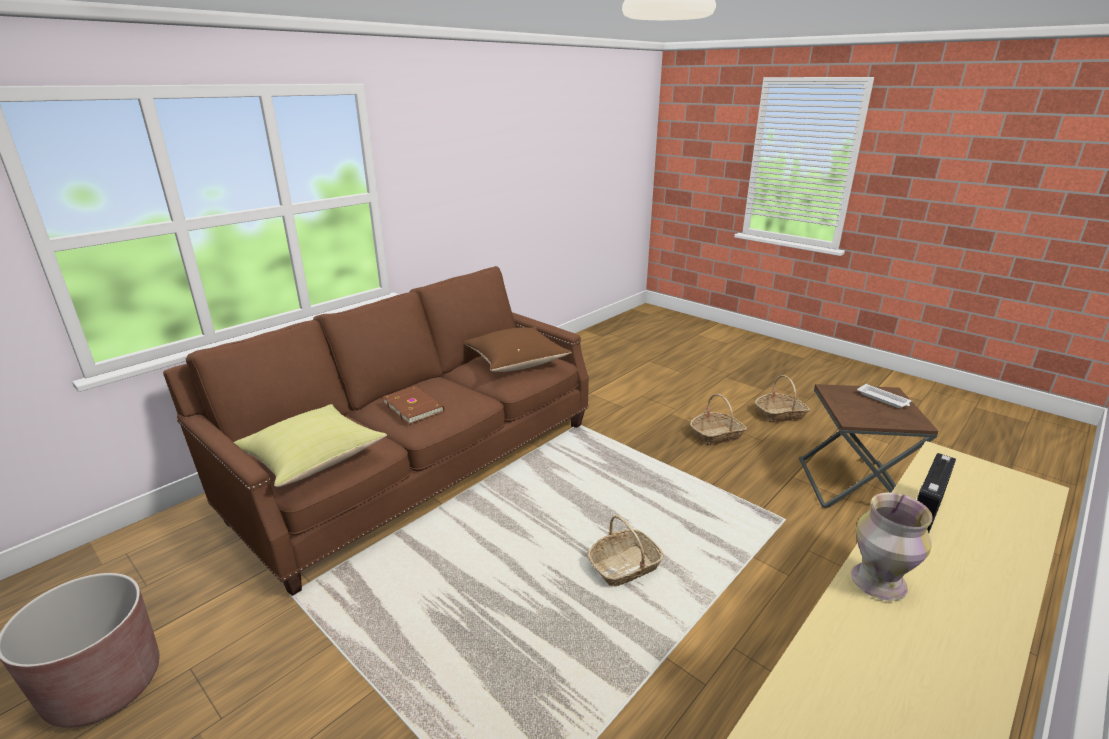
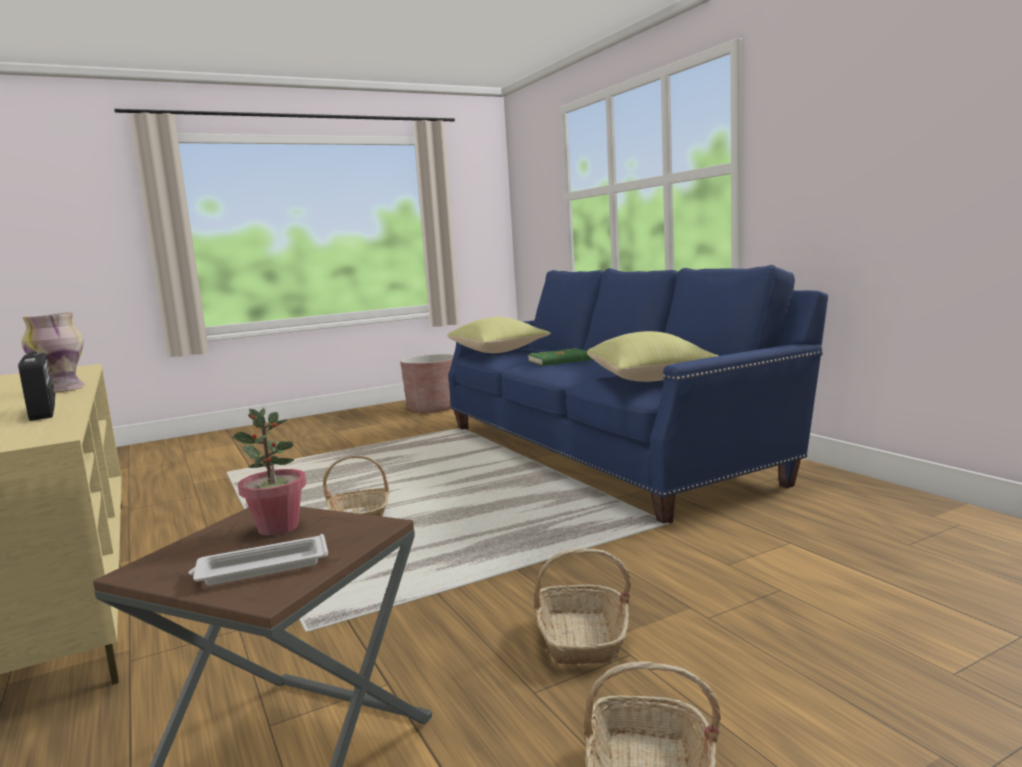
camera: 110 degrees right, 15 degrees down
brown sofa [163,266,589,596] -> blue sofa [448,265,828,524]
brown book [383,386,444,425] -> green book [527,348,593,366]
brown pillow [463,327,572,372] -> yellow pillow [587,331,718,382]
none -> potted plant [232,408,306,535]

